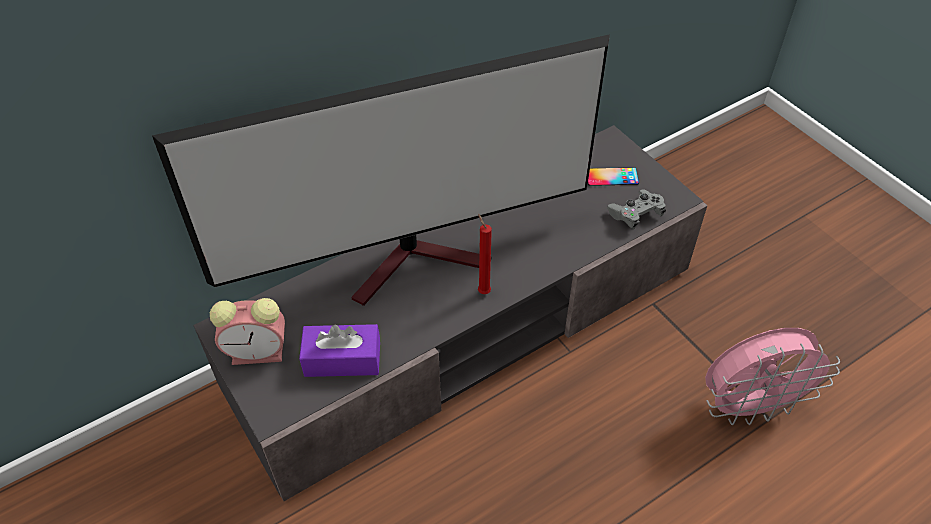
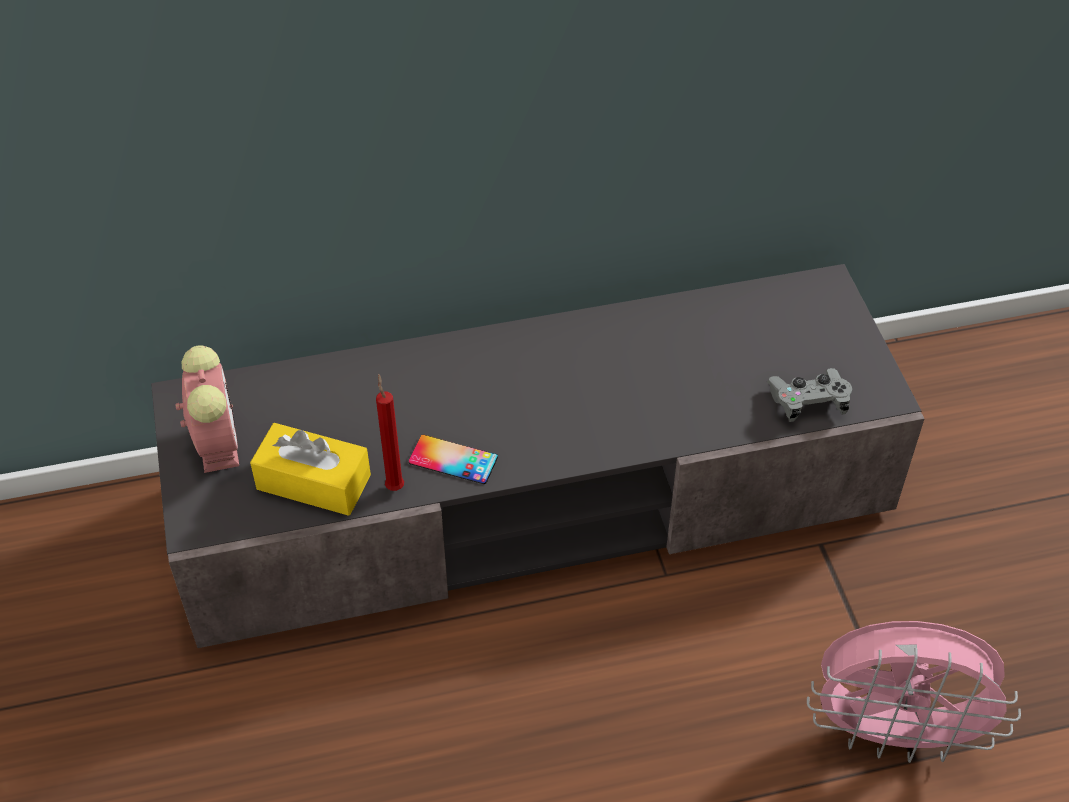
camera: 20 degrees right, 0 degrees up
television [152,34,610,306] -> none
alarm clock [210,298,285,365] -> alarm clock turned 120 degrees counterclockwise [175,345,239,473]
purple tissue box [299,324,380,377] -> yellow tissue box [250,423,371,516]
red candle [478,213,492,294] -> red candle moved to [376,374,404,491]
phone [588,167,639,186] -> phone moved to [409,434,498,484]

